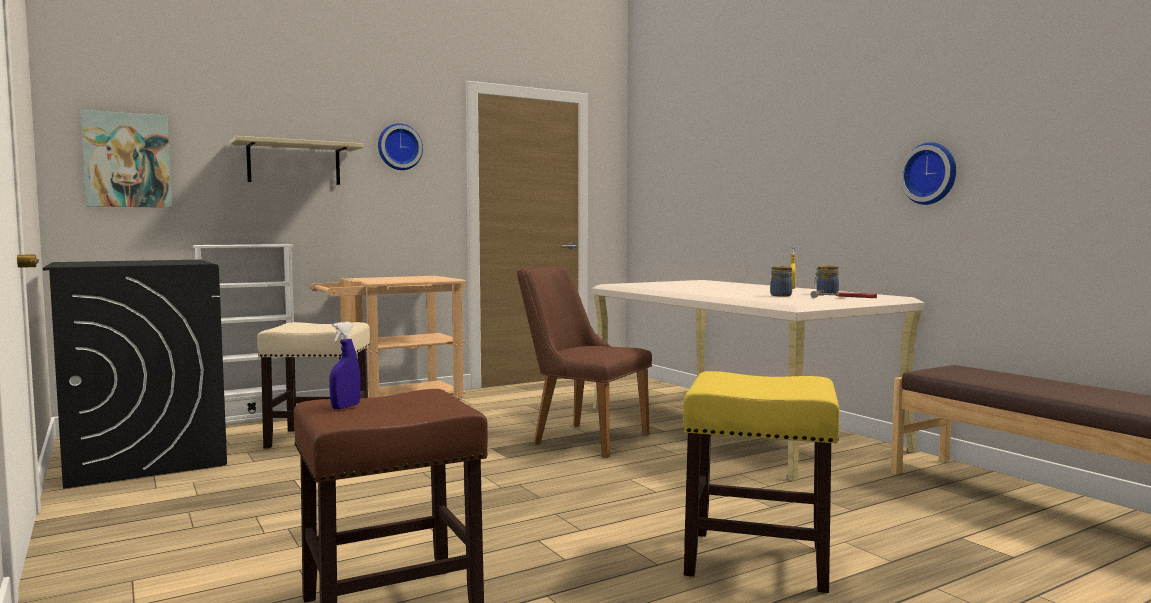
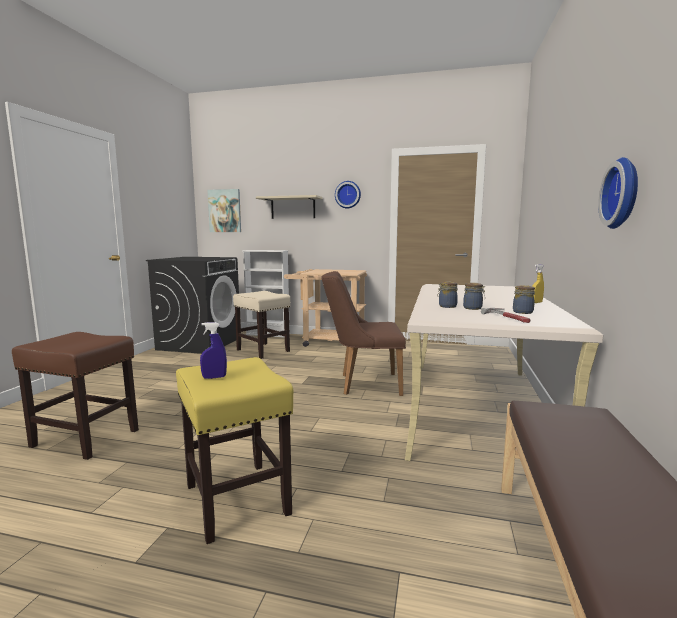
camera: 45 degrees right, 5 degrees up
blue spray bottle [329,322,361,409] -> blue spray bottle moved to [200,322,227,379]
brown chair [517,266,652,458] -> brown chair turned 75 degrees counterclockwise [322,271,406,396]
none -> jar [437,282,458,308]

